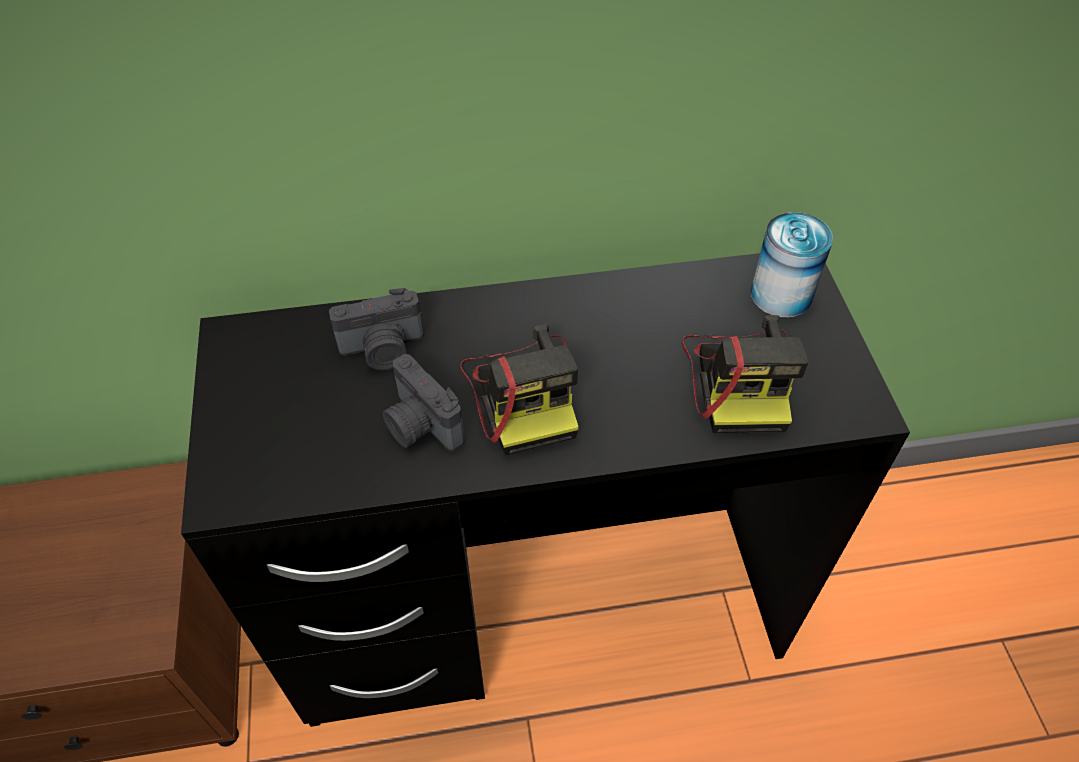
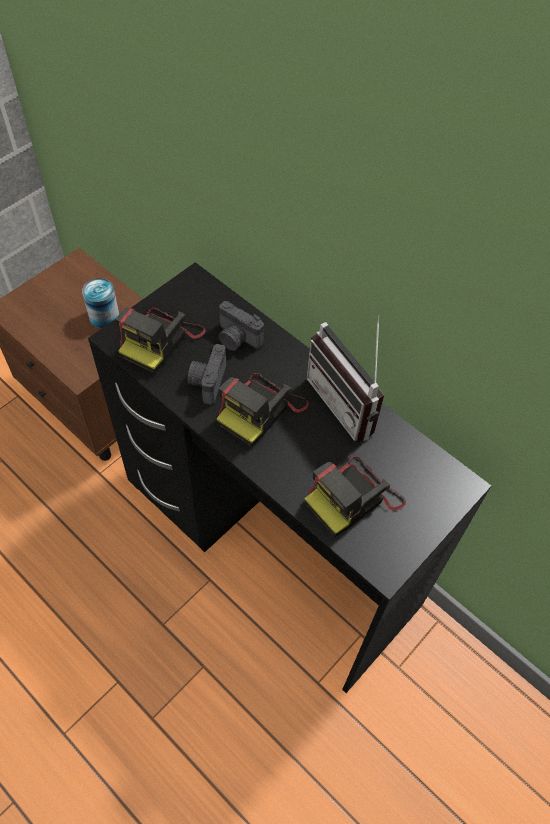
camera: 50 degrees right, 5 degrees up
can [750,212,833,318] -> can moved to [82,278,119,329]
none -> camera [115,308,205,374]
none -> radio [306,315,384,442]

